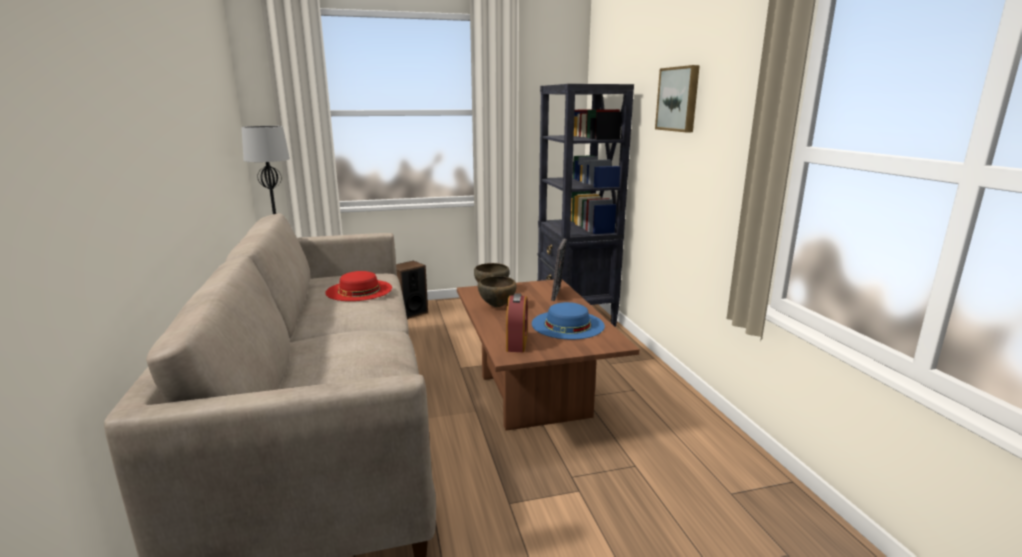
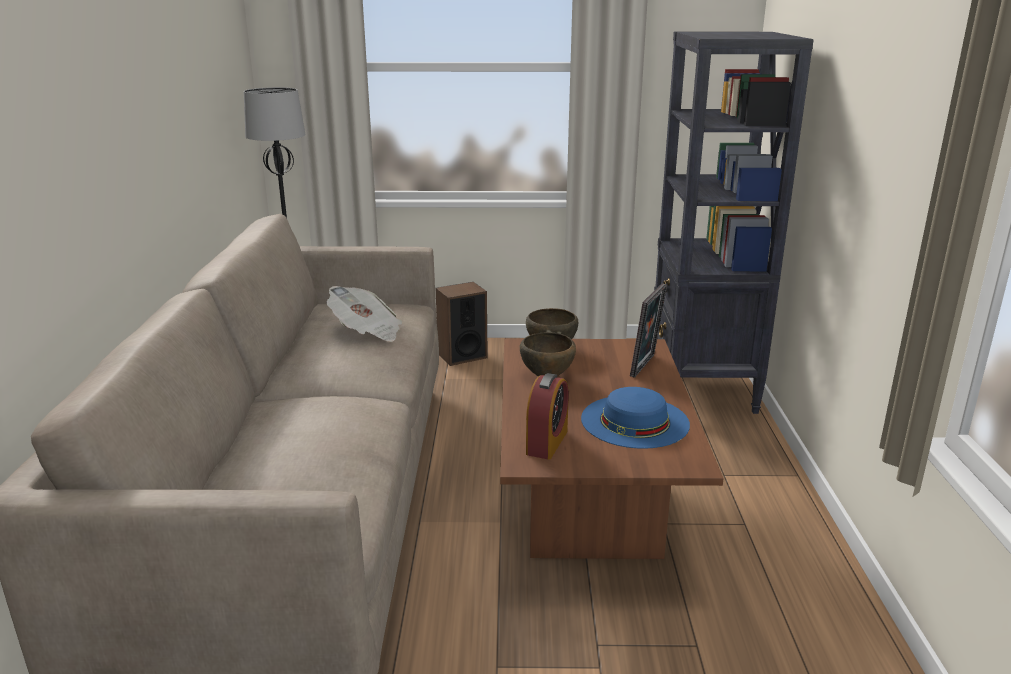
camera: 15 degrees right, 5 degrees up
red hat [325,271,392,301] -> newspaper [327,286,402,342]
picture [655,65,700,132] -> none

